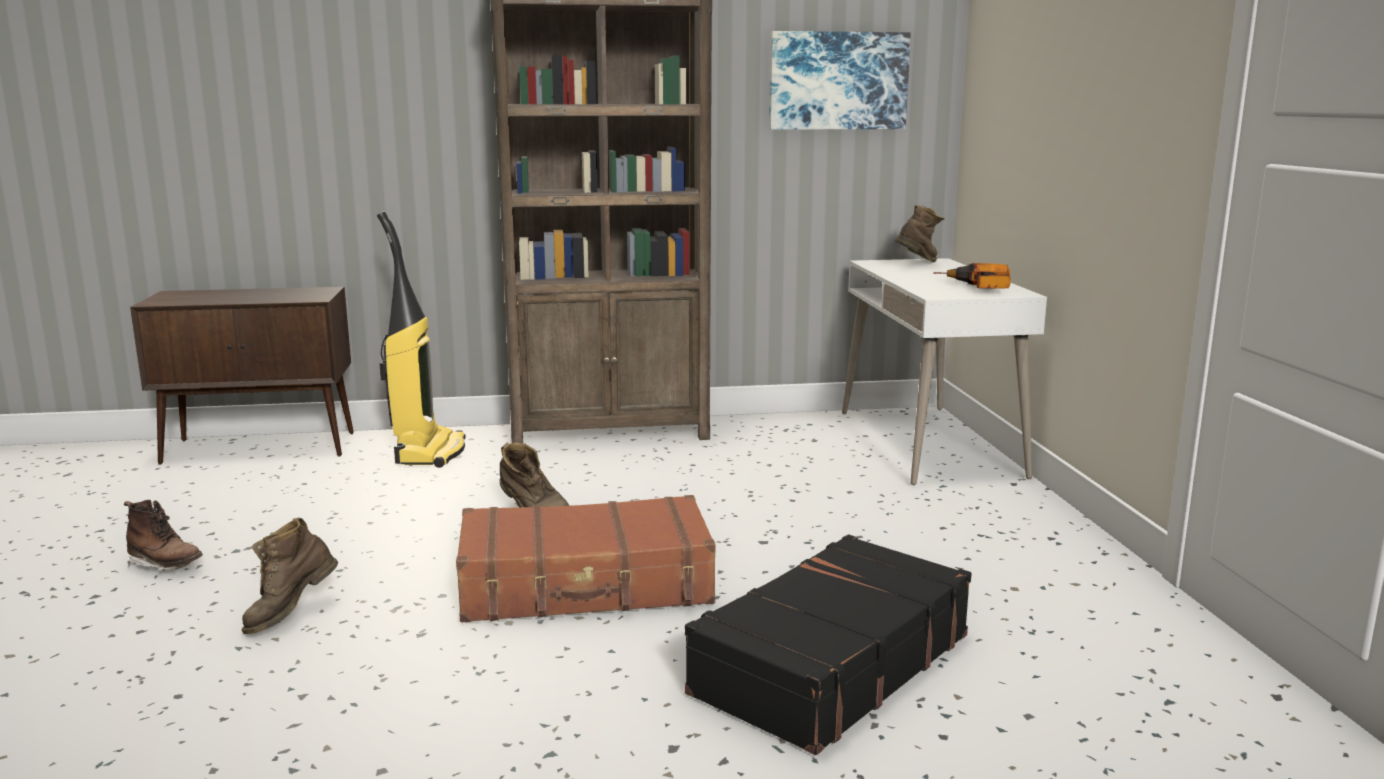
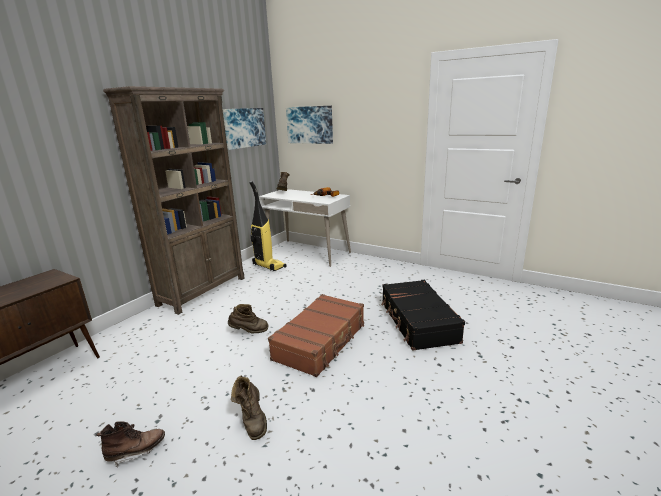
camera: 50 degrees left, 5 degrees up
vacuum cleaner [377,212,466,468] -> vacuum cleaner moved to [249,181,287,271]
none -> picture [286,106,333,144]

